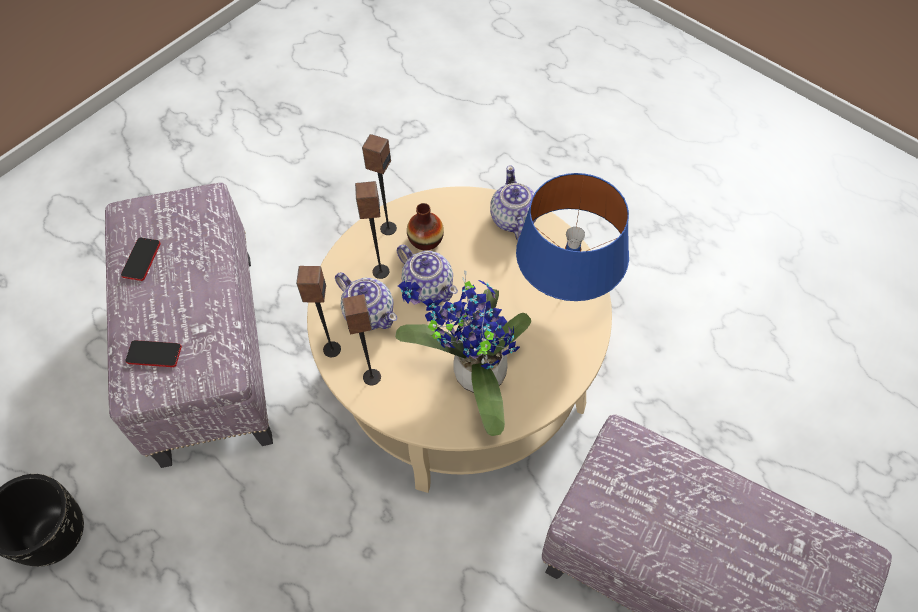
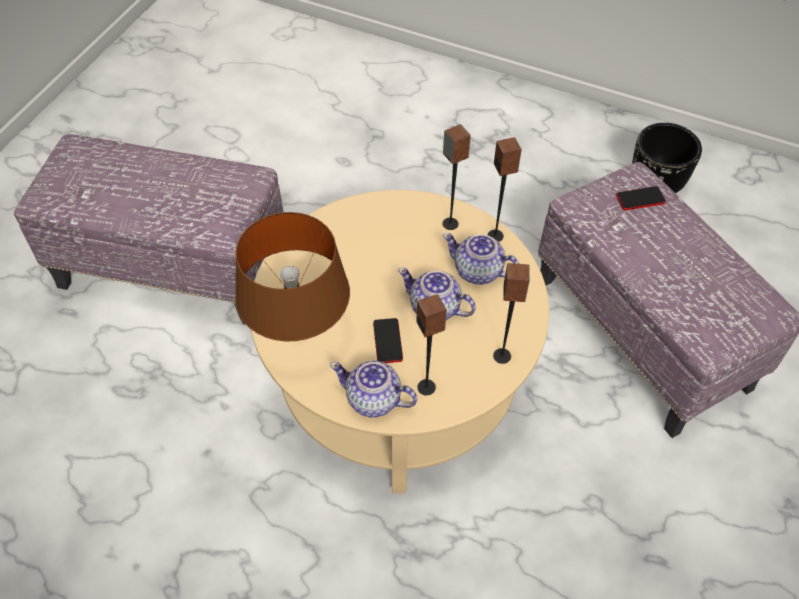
camera: 160 degrees right, 5 degrees down
phone [121,237,160,281] -> phone moved to [373,318,403,363]
speaker [355,181,389,279] -> speaker moved to [416,294,447,395]
potted plant [395,270,531,436] -> none
vase [407,203,444,250] -> none
teapot [490,165,536,241] -> teapot turned 135 degrees clockwise [330,361,417,417]
blue table lamp [516,173,629,301] -> brown table lamp [235,212,350,341]

